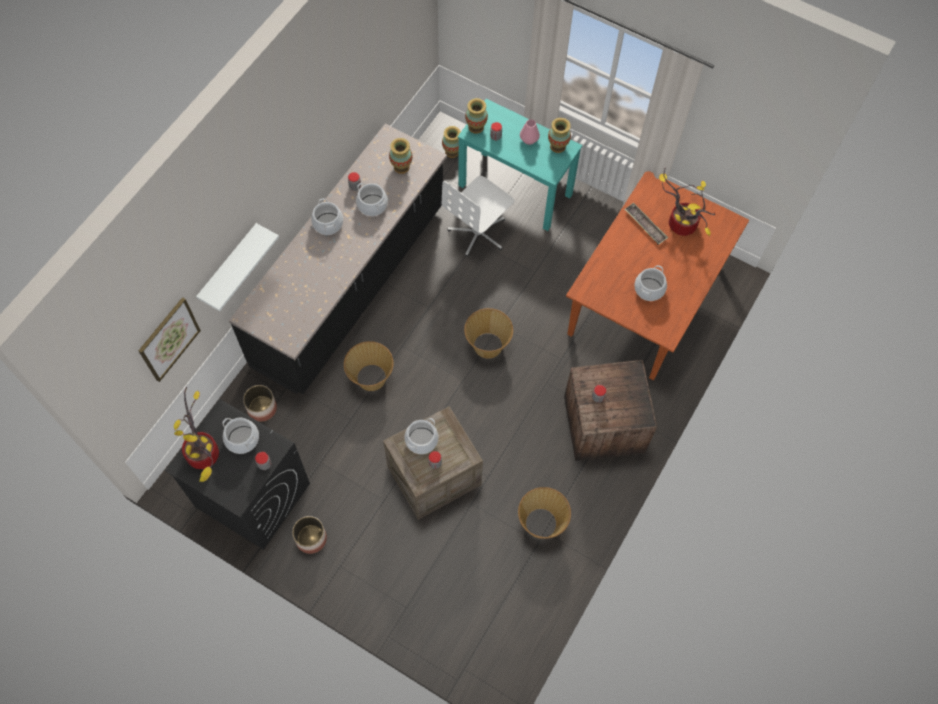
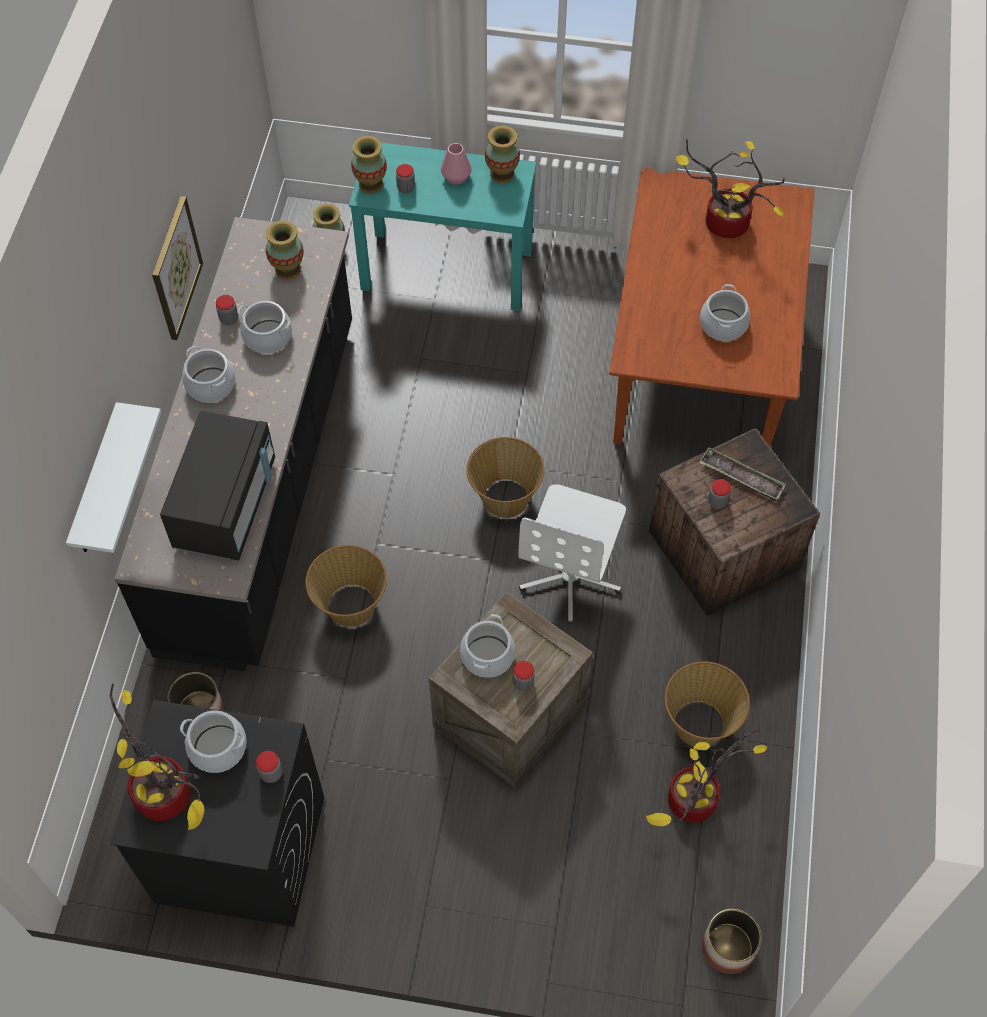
camera: 20 degrees left, 5 degrees down
picture [138,297,201,382] -> picture moved to [152,196,203,340]
planter [292,516,327,554] -> planter moved to [702,909,762,974]
white office chair [442,176,514,257] -> white office chair moved to [518,484,626,624]
tray [624,203,668,245] -> tray moved to [699,447,786,501]
none -> black microwave [160,411,275,561]
none -> potted plant [646,730,768,826]

